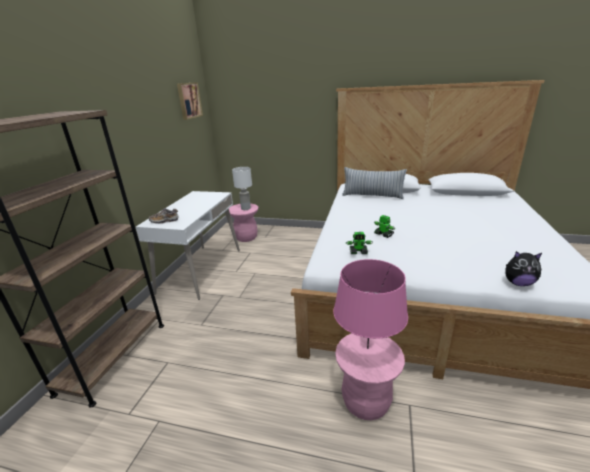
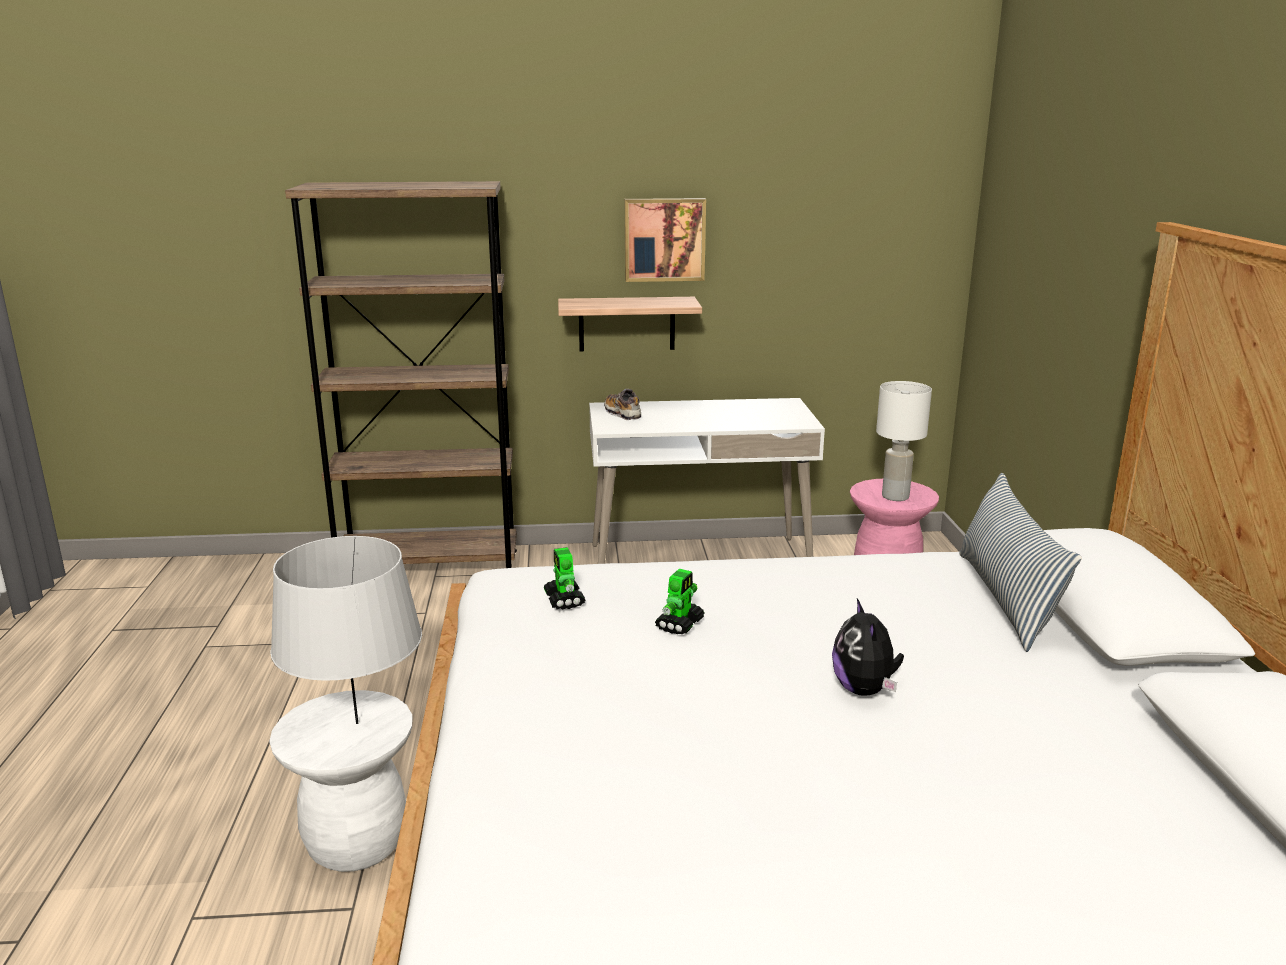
camera: 70 degrees right, 5 degrees down
picture [177,82,203,120] -> picture moved to [625,198,706,282]
pink table lamp [333,259,408,349] -> grey table lamp [270,536,422,724]
pink stool [335,333,405,420] -> white stool [269,690,412,872]
plush toy [506,251,542,286] -> plush toy moved to [832,598,904,696]
none -> shelf [558,297,702,351]

